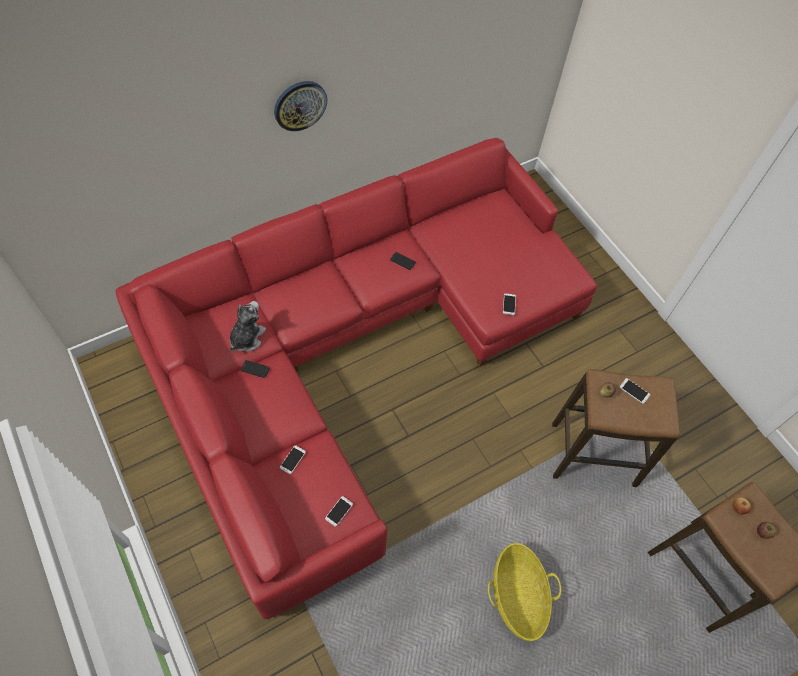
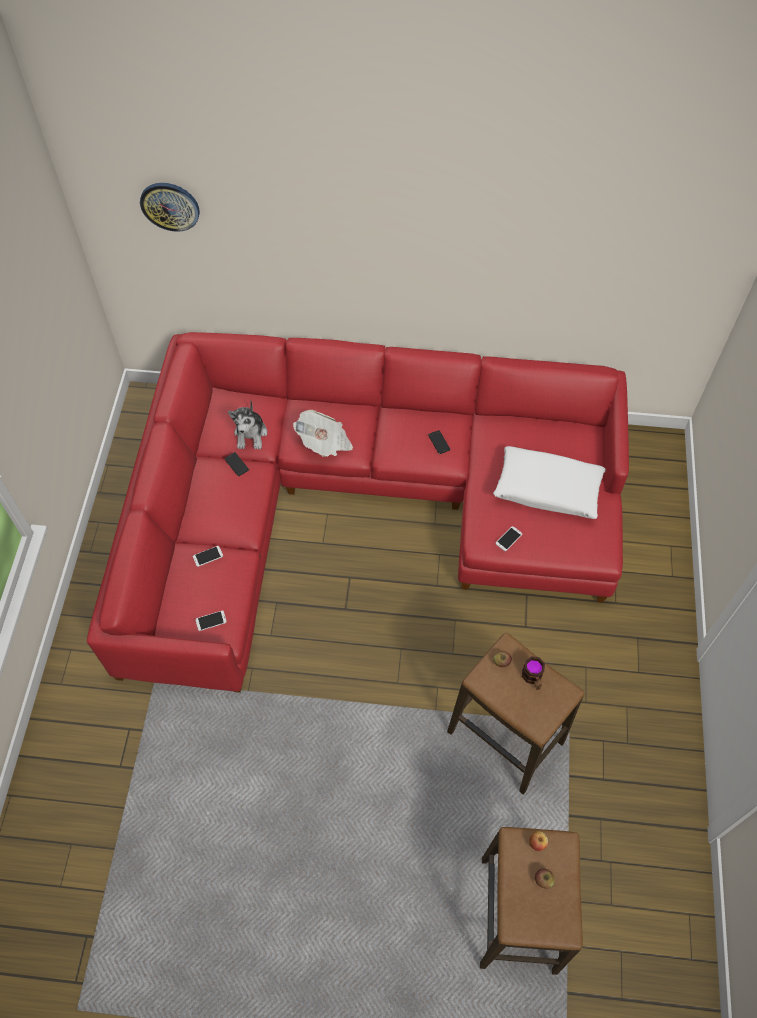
camera: 40 degrees right, 0 degrees up
plush toy [230,301,266,351] -> plush toy turned 120 degrees clockwise [228,401,267,450]
wall clock [274,81,327,131] -> wall clock moved to [140,183,200,232]
basket [488,543,561,641] -> none
phone [619,378,650,404] -> mug [522,656,545,690]
none -> newspaper [293,410,353,457]
none -> white pillow [493,446,606,519]

